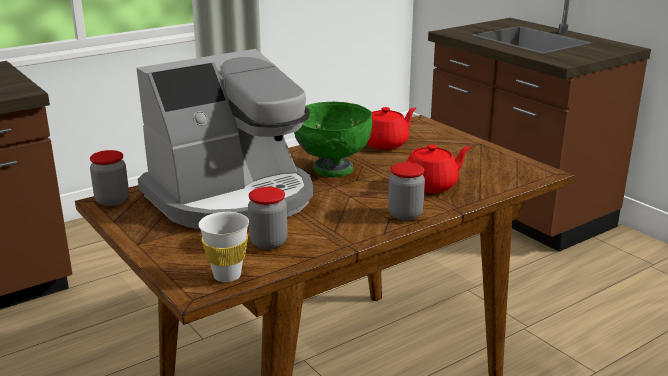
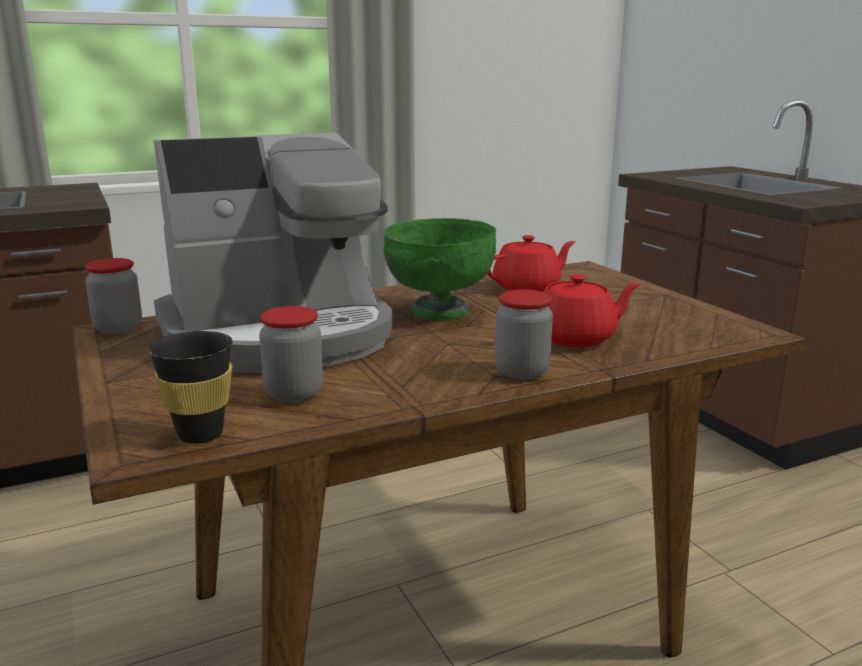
camera: 10 degrees right, 5 degrees down
white cup [199,212,249,282] -> black cup [148,331,233,444]

